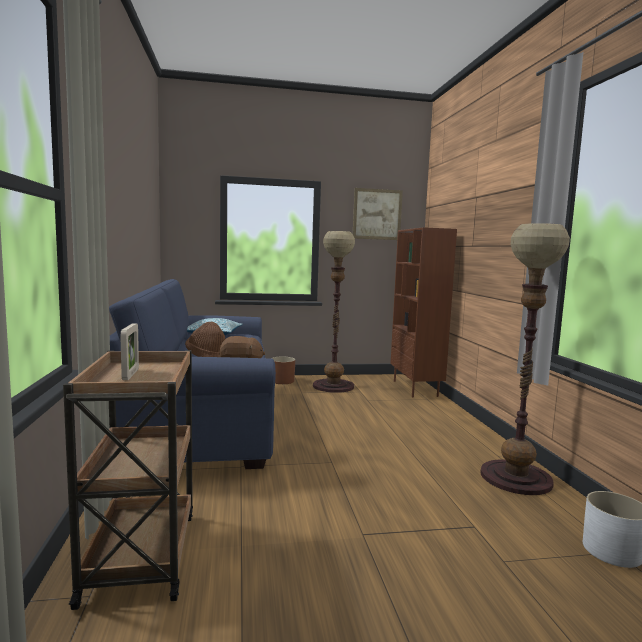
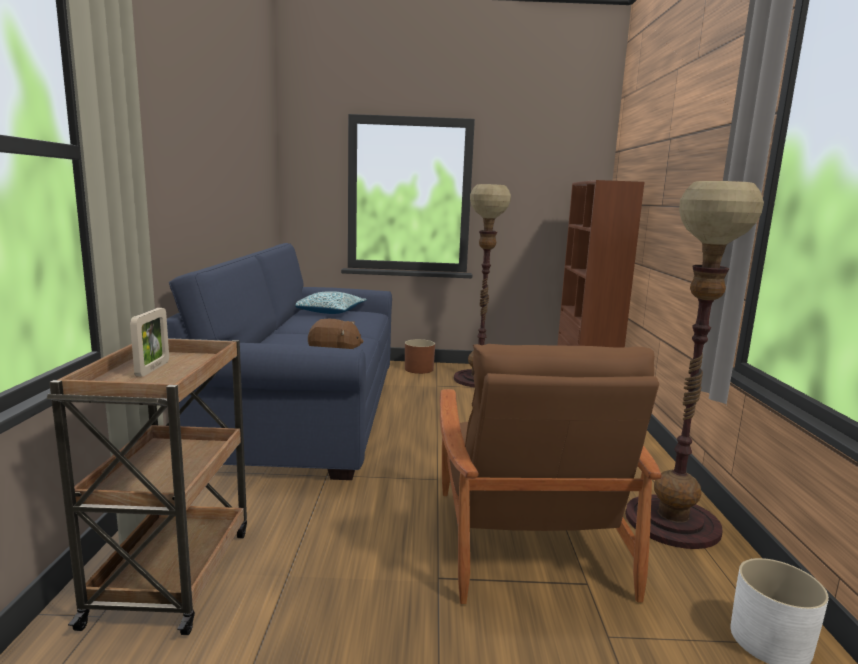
camera: 10 degrees right, 5 degrees up
brown hat [185,322,225,357] -> none
picture [353,188,403,240] -> none
none -> brown armchair [440,344,662,604]

